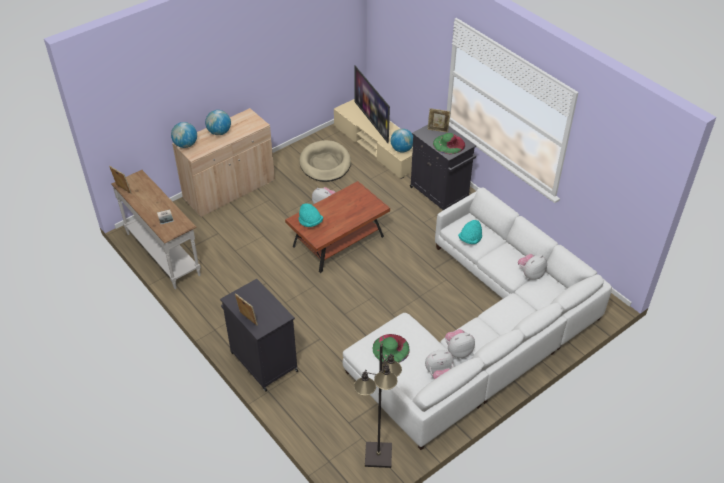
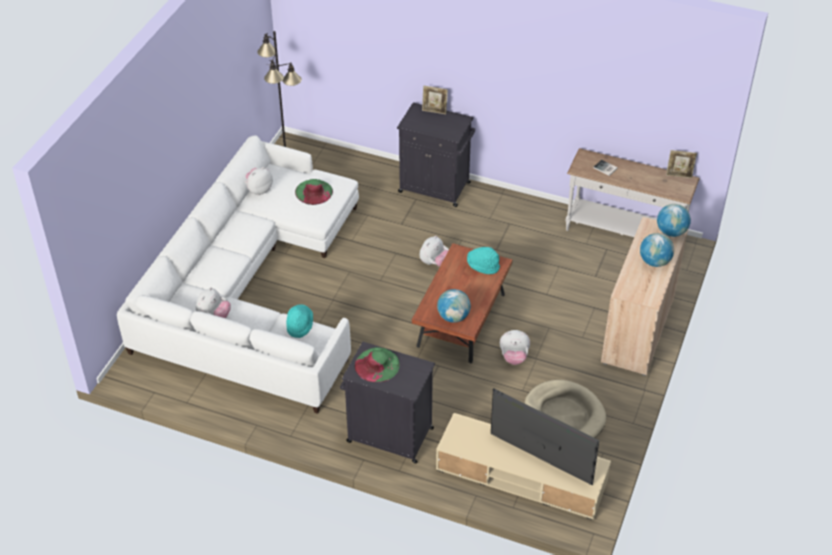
camera: 150 degrees right, 0 degrees up
globe [391,129,413,152] -> globe moved to [437,289,471,323]
picture frame [427,108,451,133] -> none
plush toy [445,329,475,358] -> plush toy moved to [420,236,449,267]

